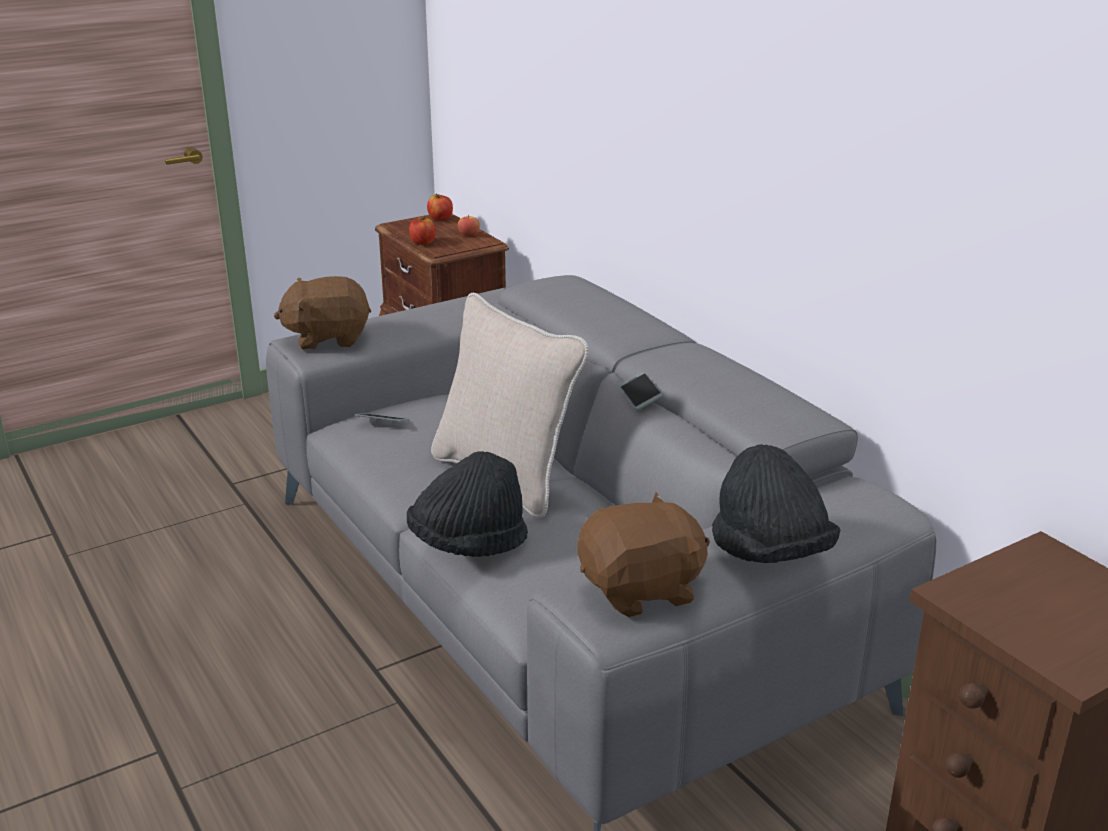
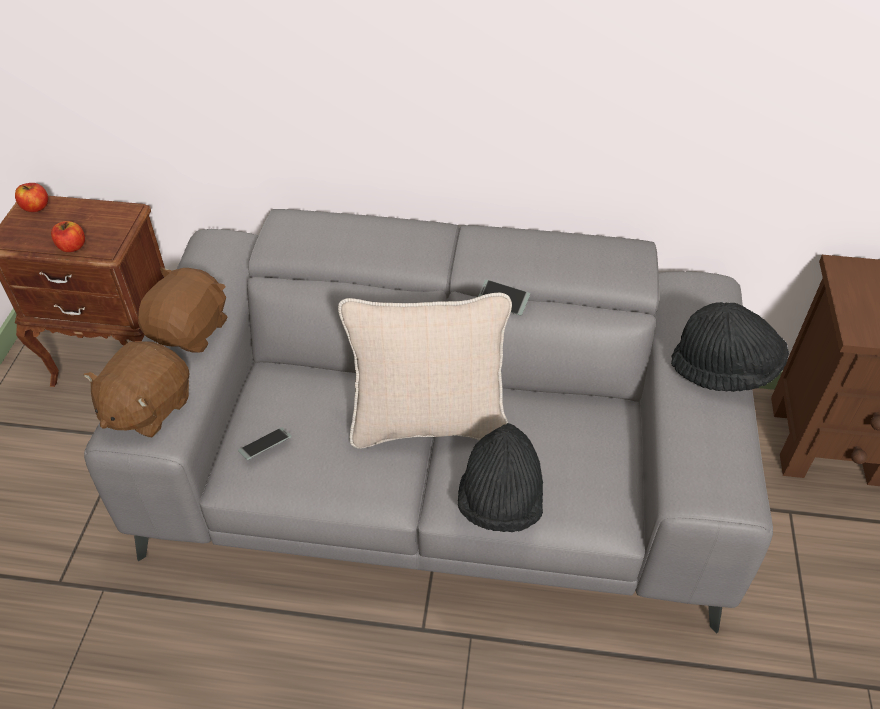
camera: 50 degrees left, 20 degrees up
apple [458,215,480,237] -> none
brown plush toy [578,492,710,617] -> brown plush toy moved to [138,267,227,353]

